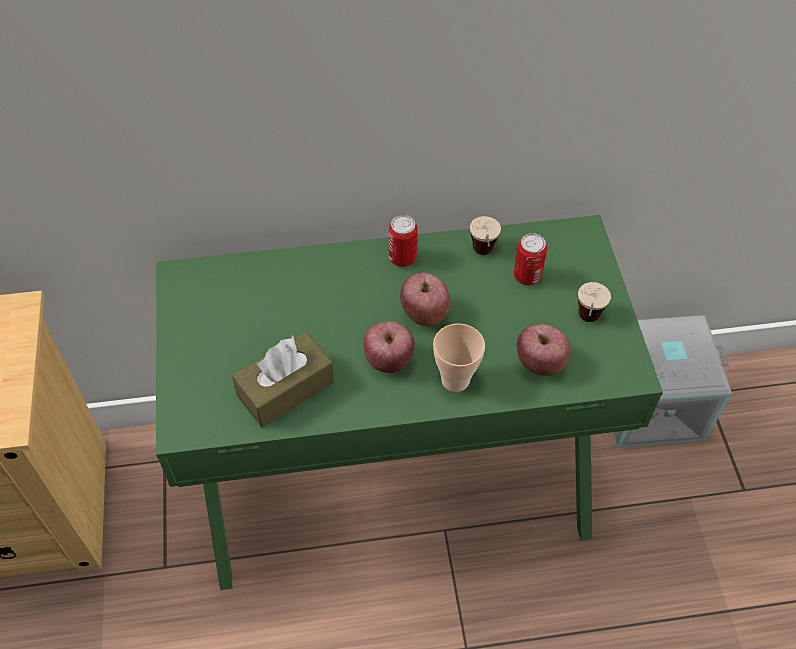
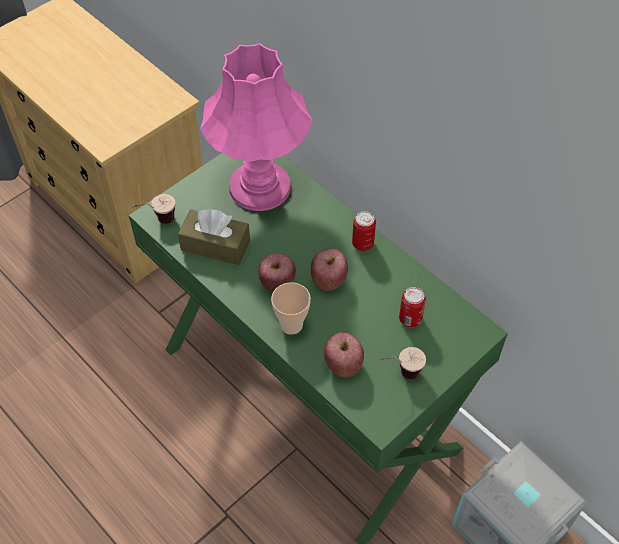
camera: 55 degrees right, 0 degrees up
cup [470,216,501,255] -> cup moved to [132,194,175,224]
none -> pink table lamp [200,43,312,211]

